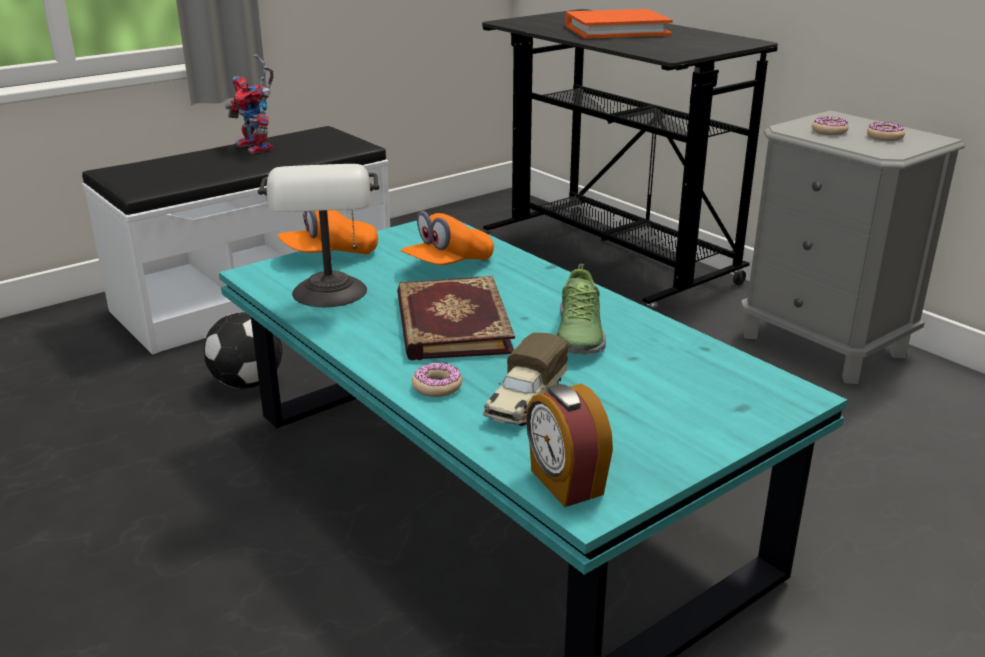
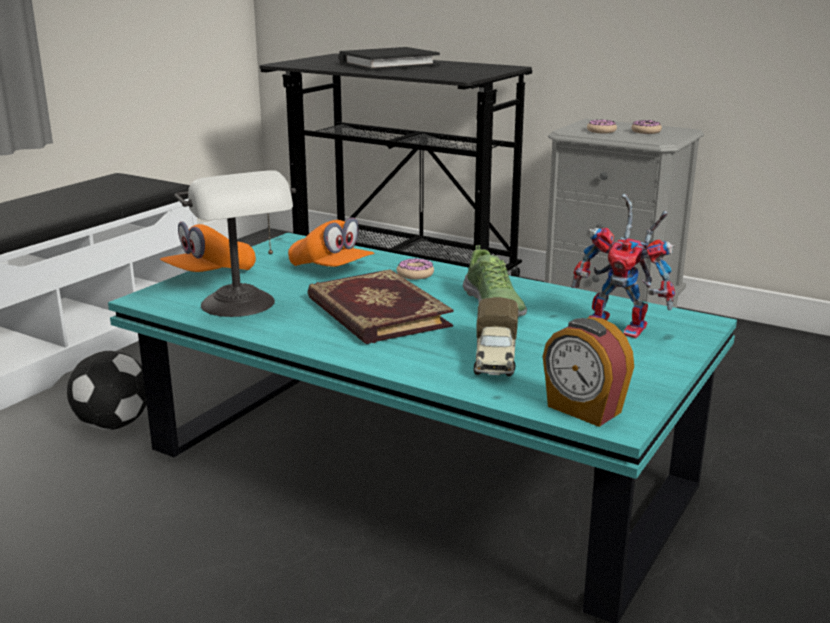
camera: 20 degrees left, 5 degrees down
toy robot [225,54,273,154] -> toy robot moved to [571,193,675,339]
orange cap [401,211,494,265] -> orange cap turned 75 degrees counterclockwise [288,217,374,267]
donut [412,362,462,397] -> donut moved to [396,258,434,280]
orange book [565,9,673,39] -> black book [339,47,440,71]

